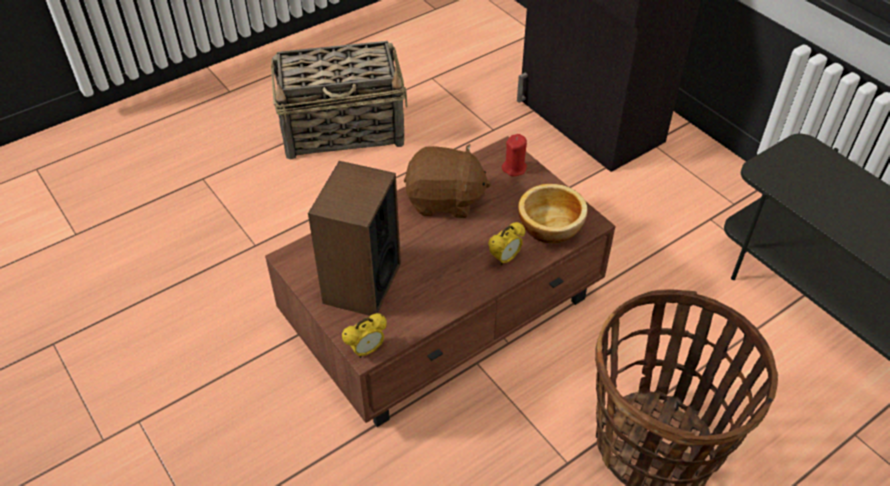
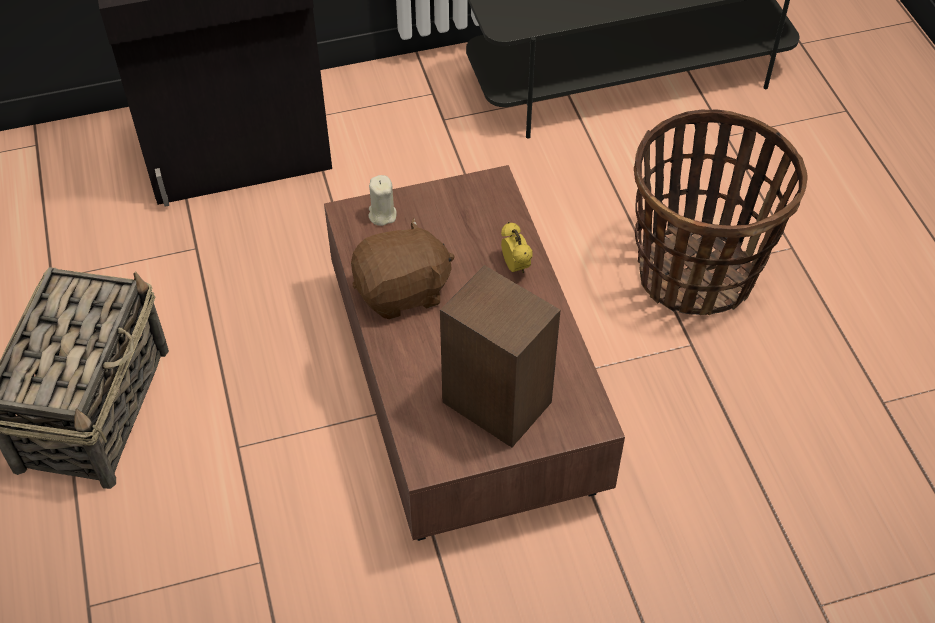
camera: 70 degrees left, 5 degrees up
alarm clock [342,313,387,358] -> none
brown plush toy [404,144,491,218] -> brown plush toy turned 45 degrees clockwise [351,217,455,319]
red candle [502,134,527,176] -> beige candle [368,175,397,226]
bowl [518,184,588,243] -> none

